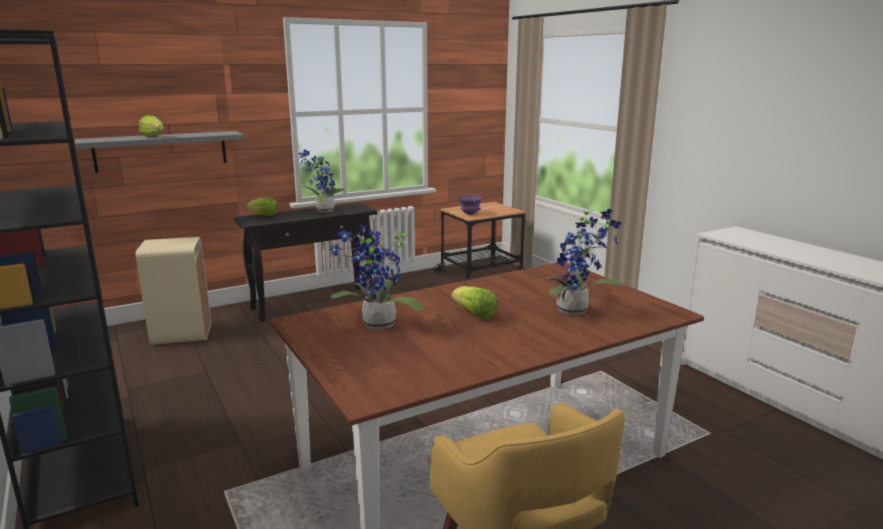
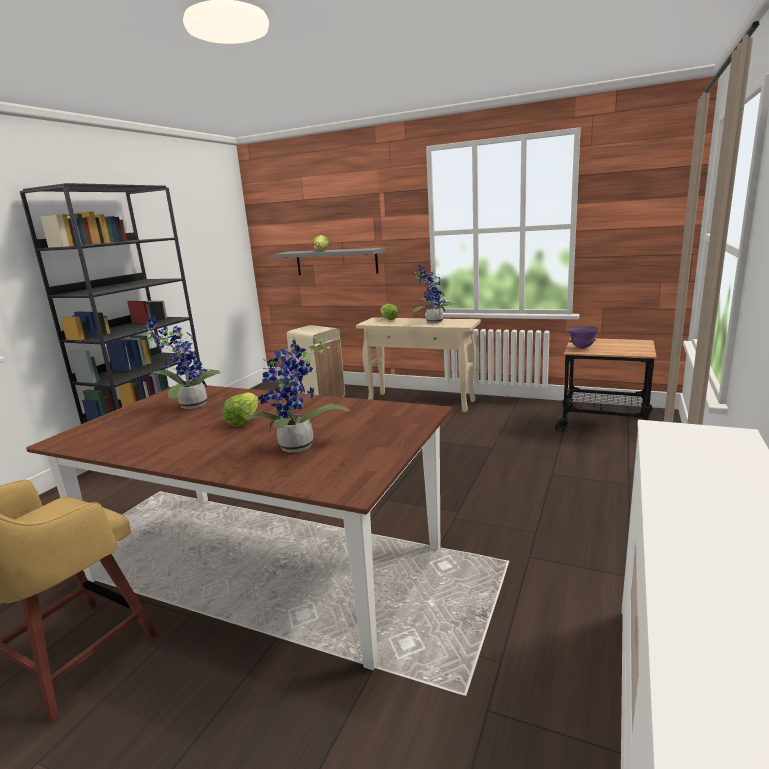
camera: 55 degrees right, 0 degrees up
black console table [234,203,378,321] -> beige console table [356,317,481,413]

